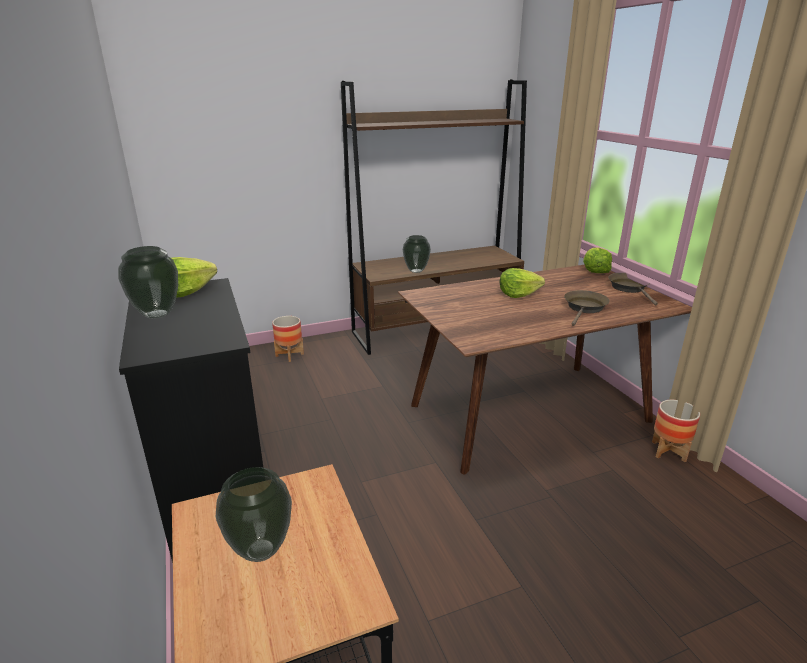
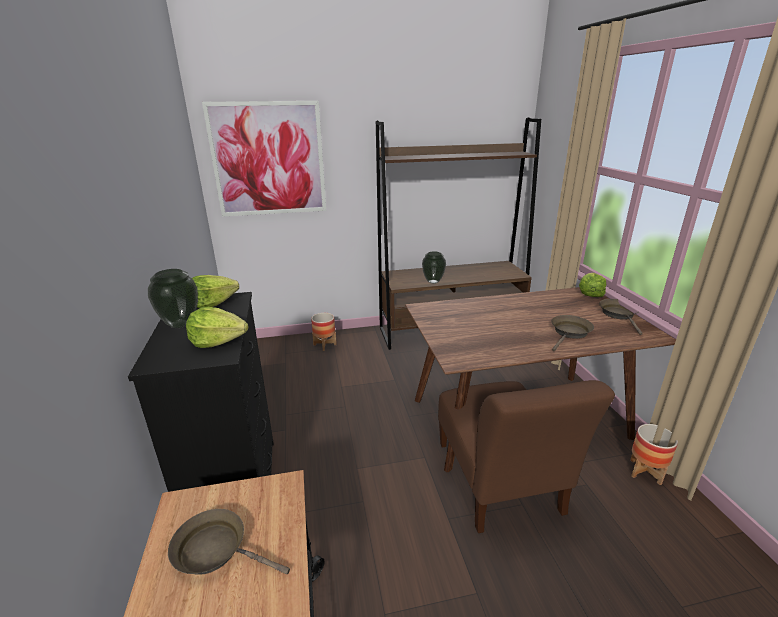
camera: 10 degrees right, 0 degrees up
vase [216,467,292,562] -> brown frying pan [168,509,290,575]
lettuce [500,268,545,298] -> lettuce moved to [186,307,249,348]
none -> picture [202,101,326,217]
none -> brown chair [438,380,615,533]

